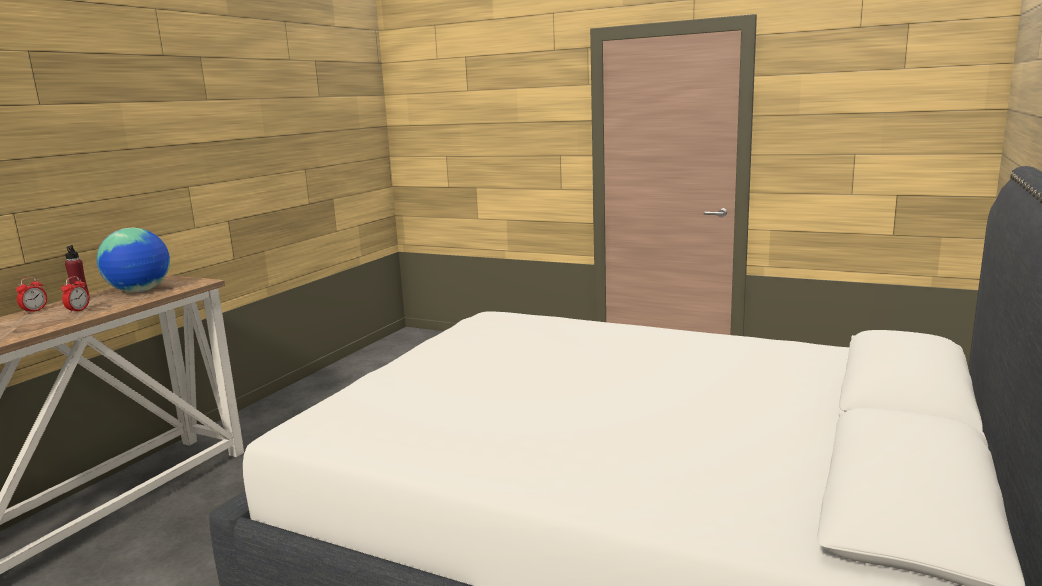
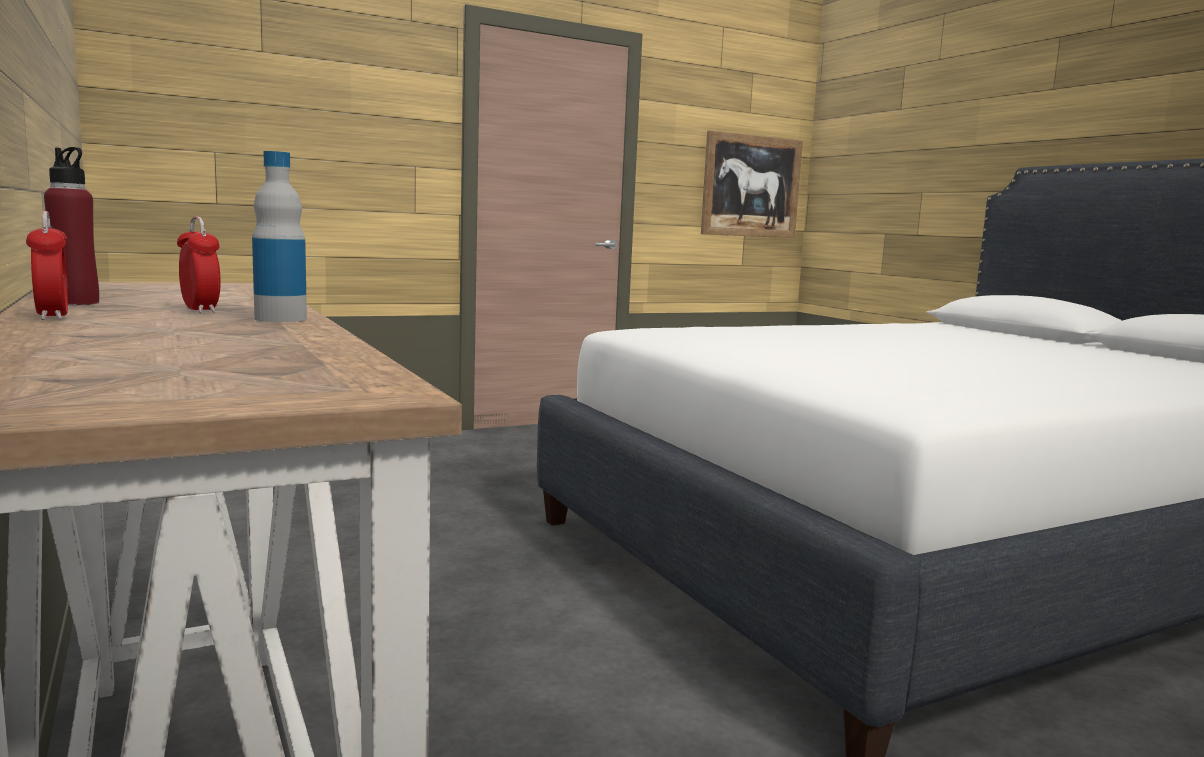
camera: 55 degrees left, 5 degrees down
globe [96,228,170,292] -> none
none -> bottle [252,151,307,322]
none -> picture [701,130,803,238]

